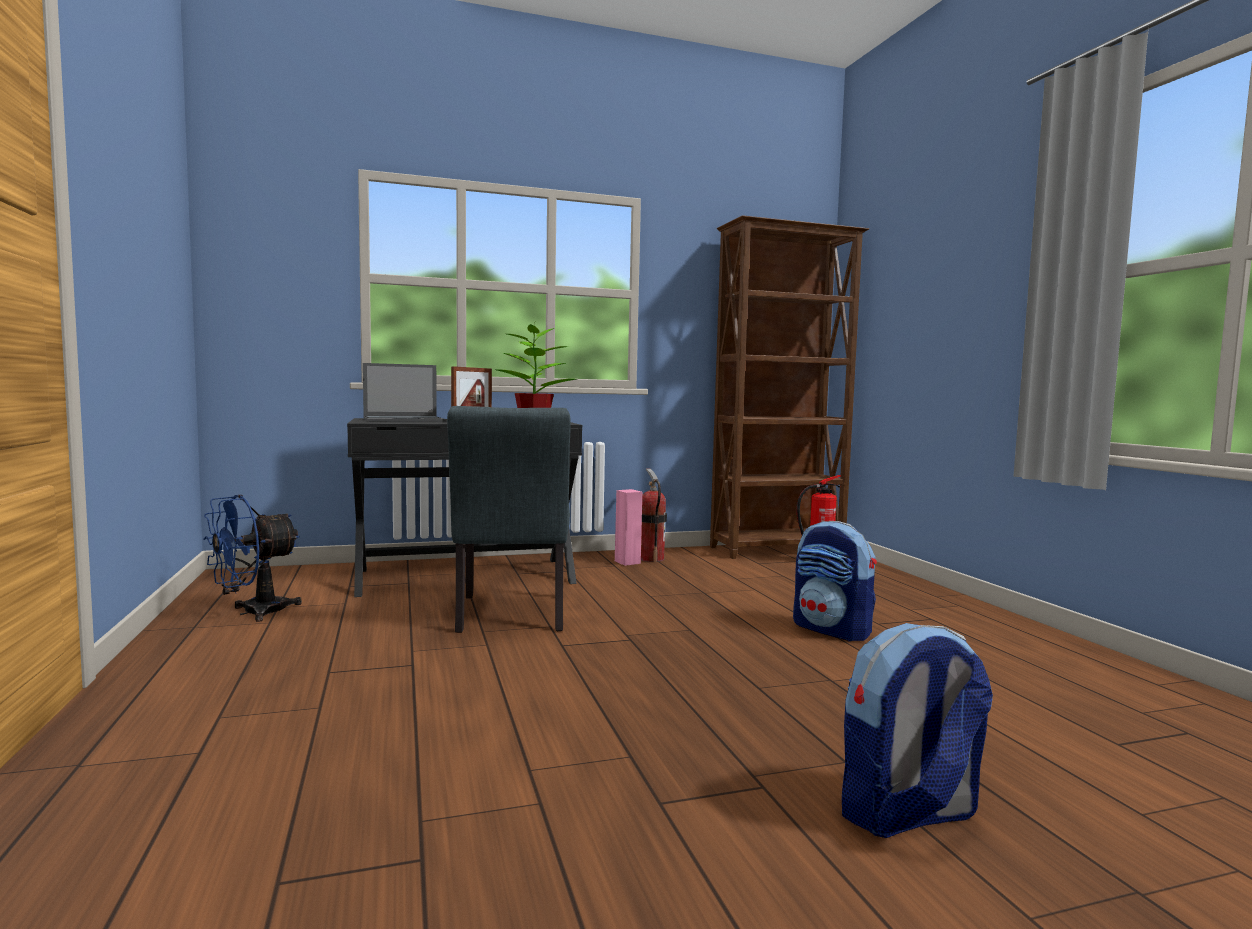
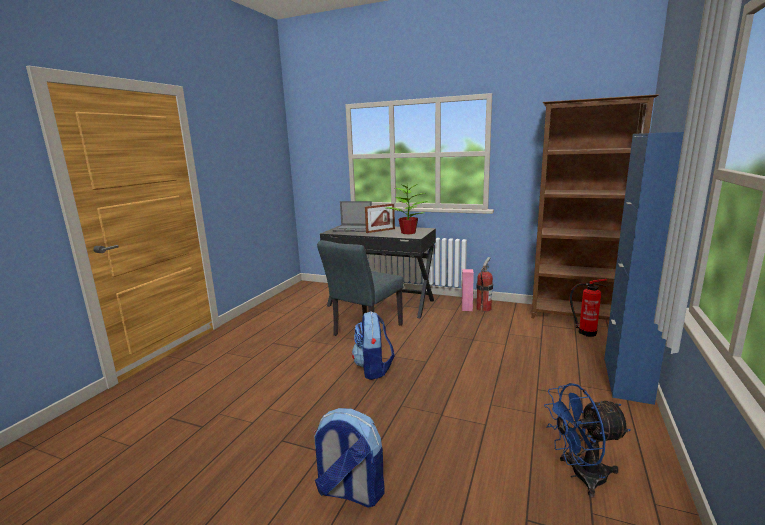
camera: 40 degrees right, 10 degrees up
blue fan [203,495,302,622] -> blue fan moved to [544,383,630,498]
backpack [793,521,877,641] -> backpack moved to [352,311,395,380]
none -> blue cabinet [604,132,684,405]

